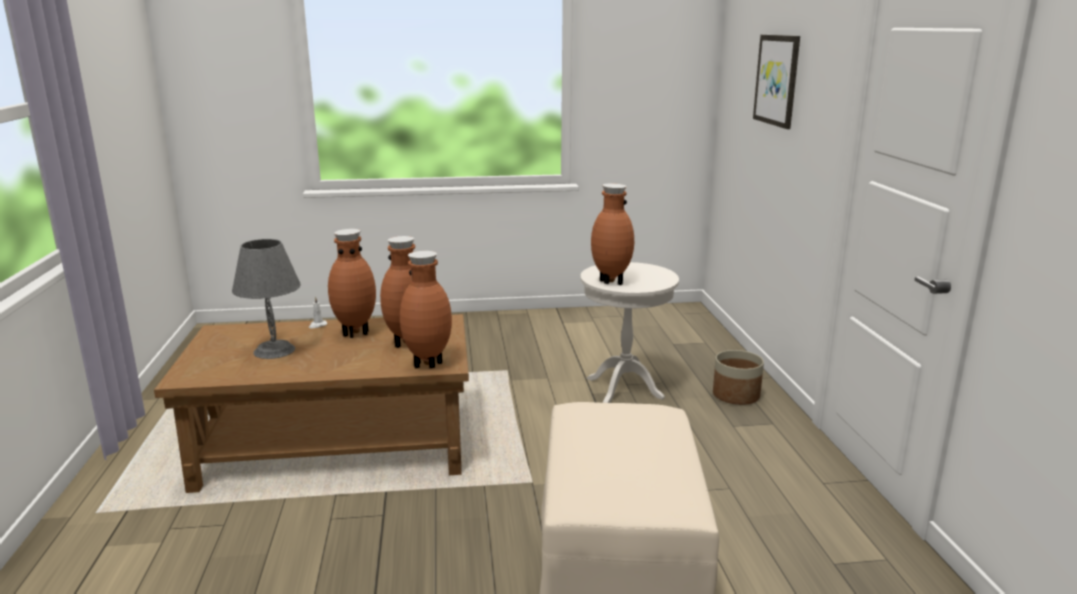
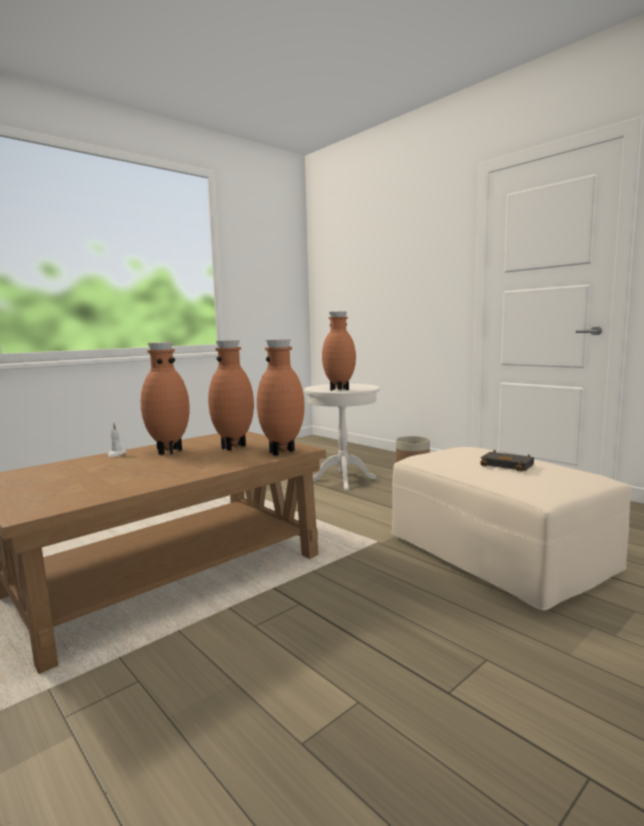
camera: 35 degrees left, 10 degrees down
grey table lamp [232,239,301,359] -> none
picture [753,35,800,129] -> none
none -> black book [480,450,534,472]

